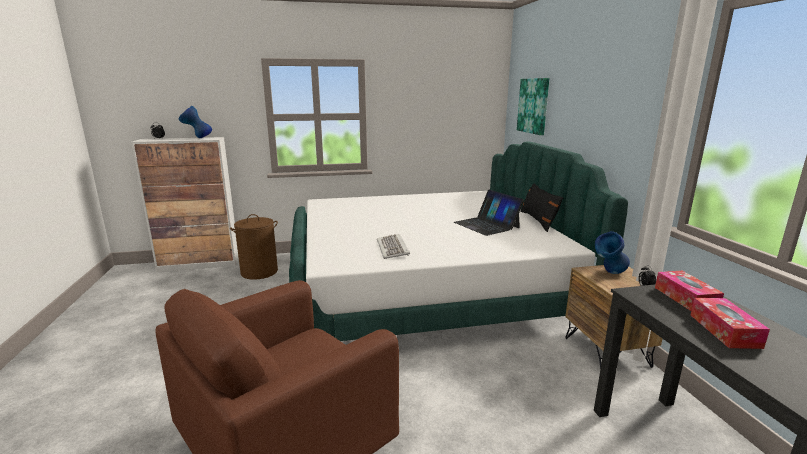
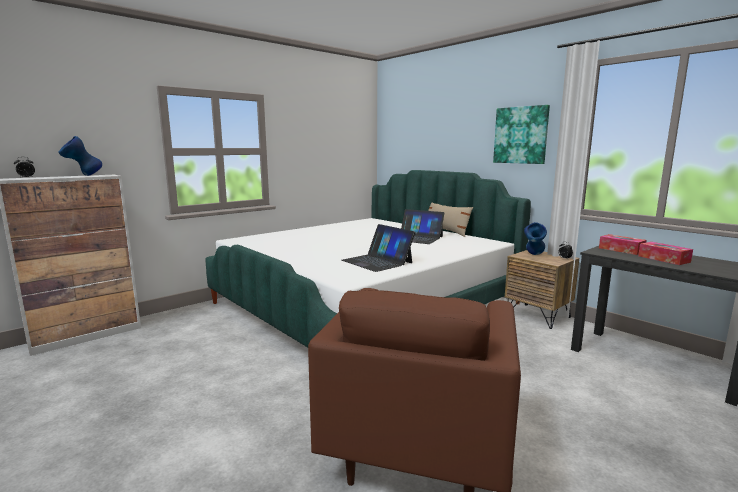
camera: 30 degrees left, 5 degrees down
brown laundry basket [230,214,278,280] -> none
keyboard [377,234,410,259] -> laptop [342,224,415,272]
picture [517,78,549,135] -> picture moved to [493,105,550,164]
black pillow [520,184,564,232] -> beige pillow [428,203,473,237]

